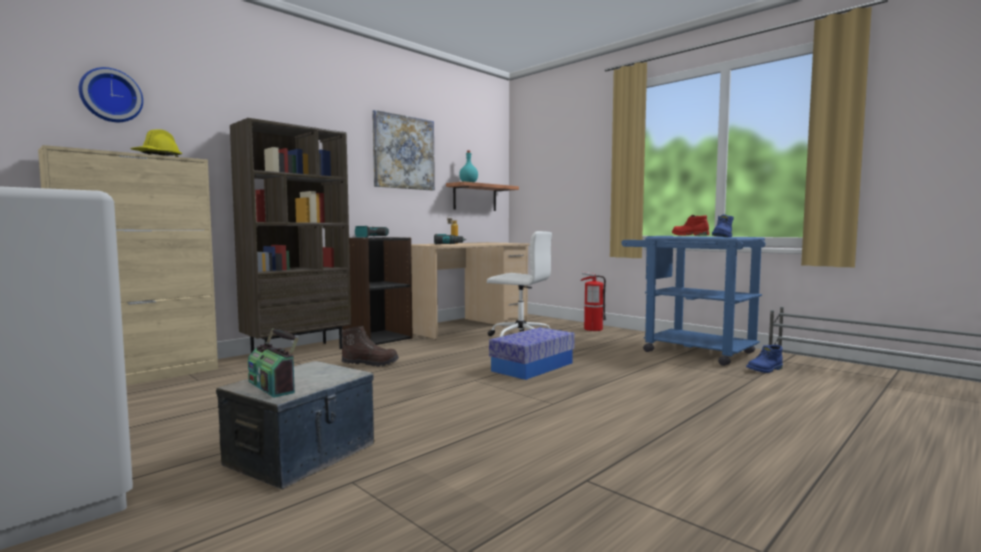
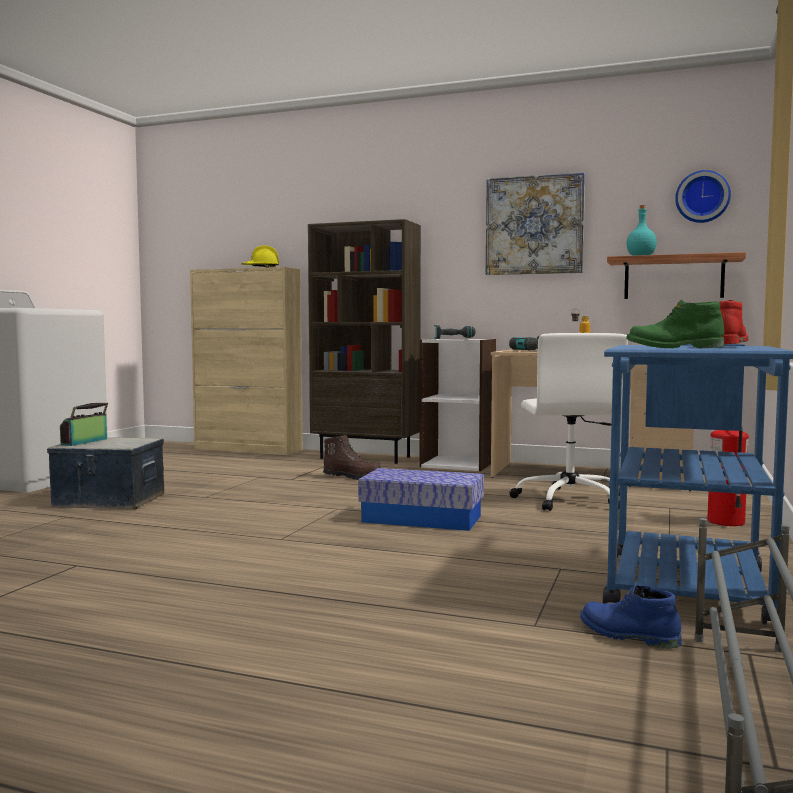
camera: 65 degrees right, 0 degrees up
wall clock [79,67,143,122] -> wall clock moved to [675,170,731,223]
brown boot [341,325,399,367] -> brown boot turned 45 degrees counterclockwise [323,434,381,480]
black bookcase [342,237,413,345] -> white bookcase [419,339,496,471]
blue boot [712,214,734,237] -> green boot [626,299,724,348]

